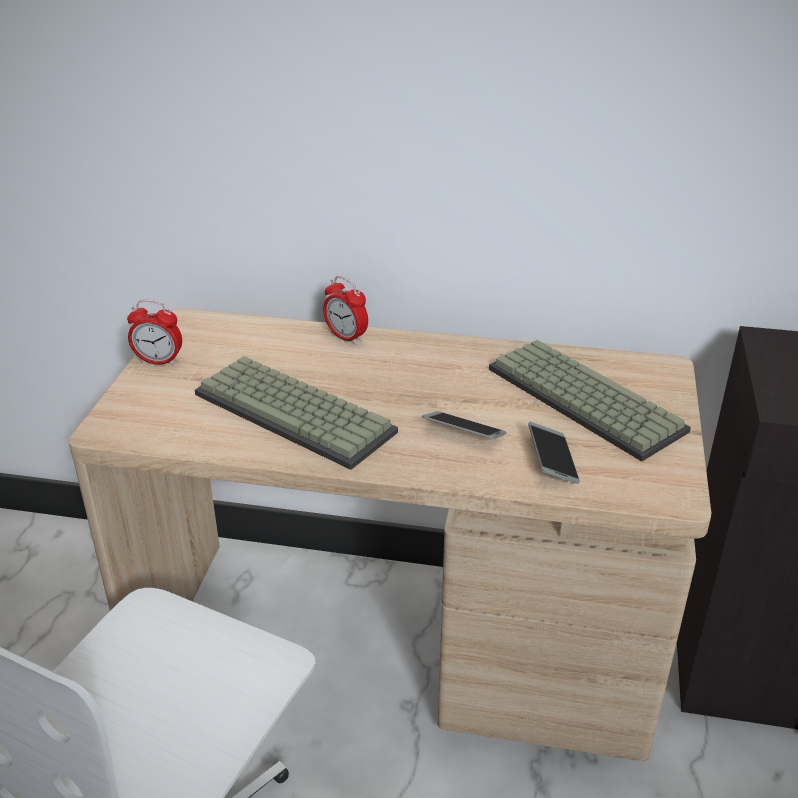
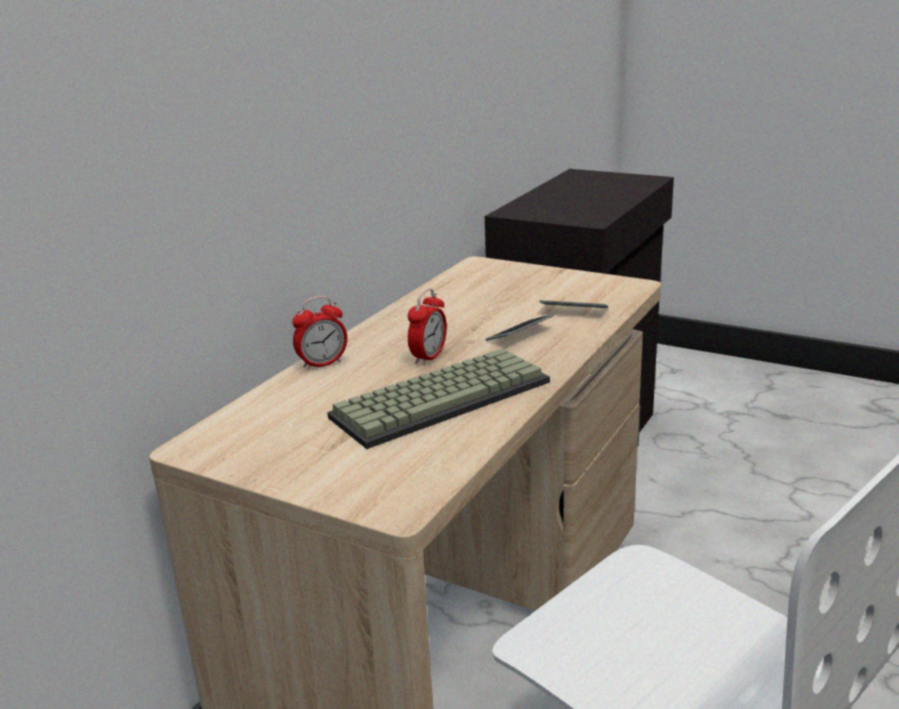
camera: 70 degrees left, 10 degrees down
alarm clock [127,300,182,366] -> alarm clock moved to [408,288,447,366]
keyboard [489,340,691,461] -> none

